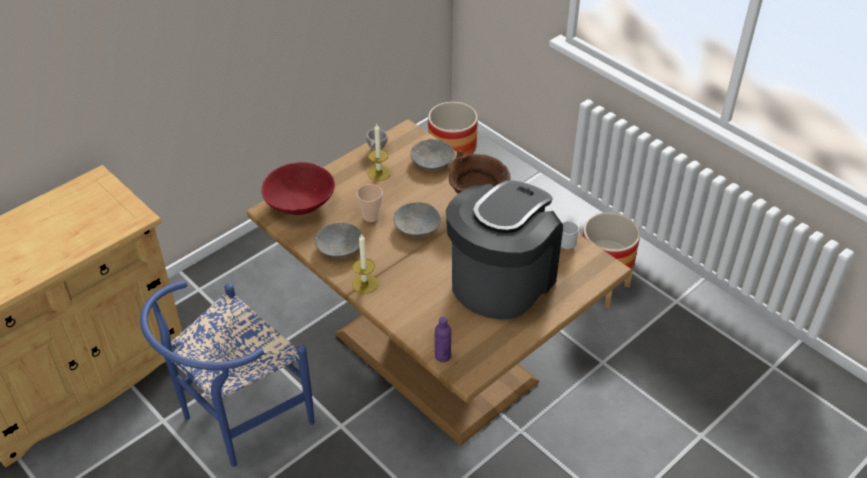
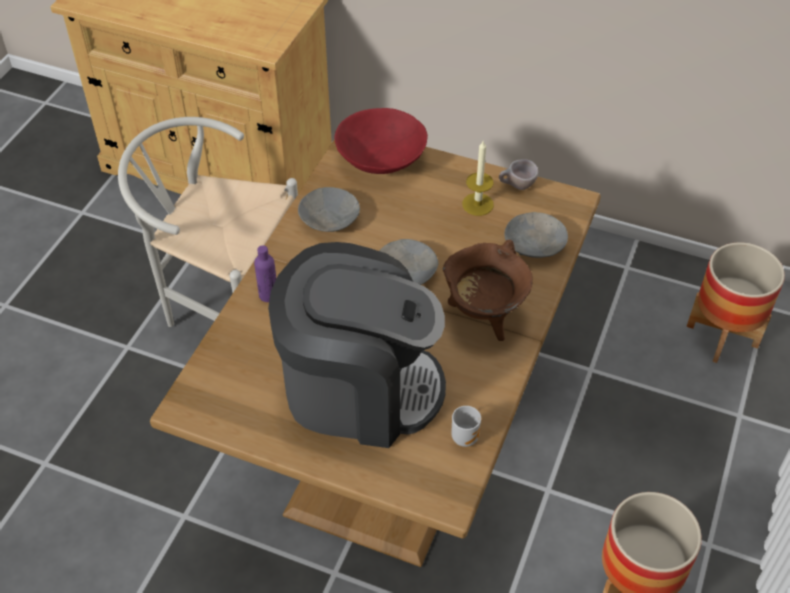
camera: 65 degrees right, 5 degrees up
blue chair [140,281,314,467] -> white chair [118,117,298,327]
candle [352,233,378,294] -> none
cup [357,184,383,222] -> none
purple bottle [435,317,451,362] -> purple bottle moved to [254,245,277,302]

